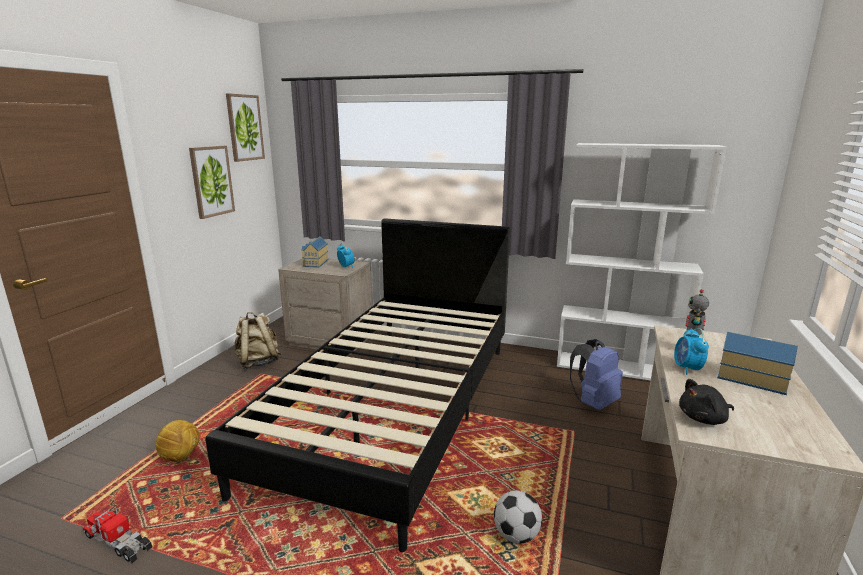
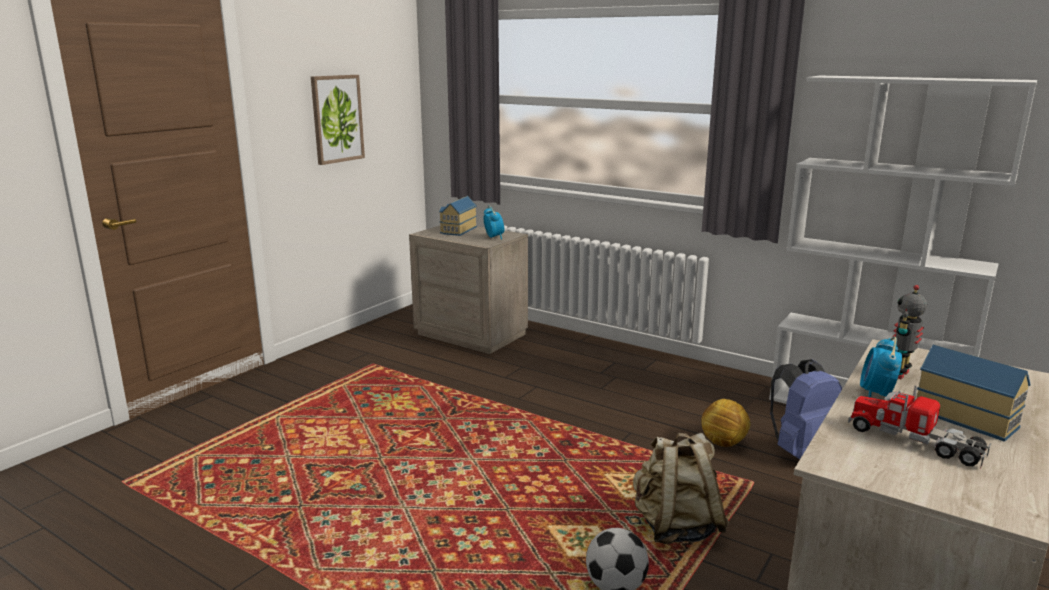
camera: 15 degrees right, 0 degrees up
toy truck [82,507,152,564] -> toy truck moved to [848,385,991,468]
football [156,420,200,462] -> football moved to [701,399,751,447]
black bed [205,218,510,552] -> none
picture [226,93,265,162] -> none
beige backpack [234,312,282,369] -> beige backpack moved to [633,433,729,544]
black plush toy [679,379,734,425] -> none

